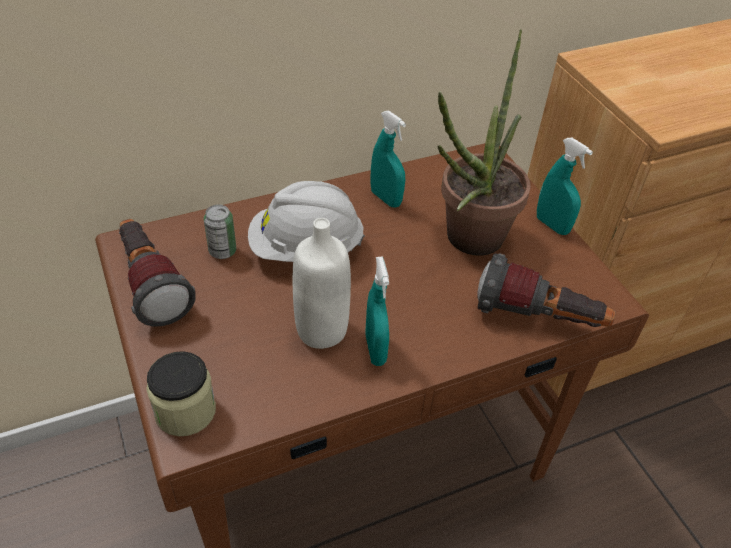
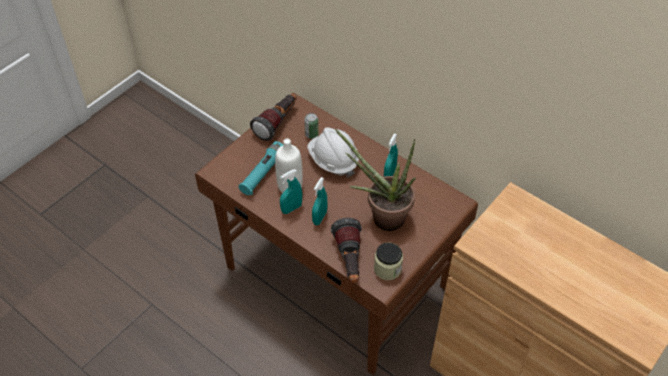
camera: 65 degrees right, 5 degrees up
jar [146,351,216,436] -> jar moved to [374,242,403,280]
turquoise spray bottle [537,138,593,235] -> turquoise spray bottle moved to [312,177,327,225]
none -> turquoise flashlight [238,141,283,195]

